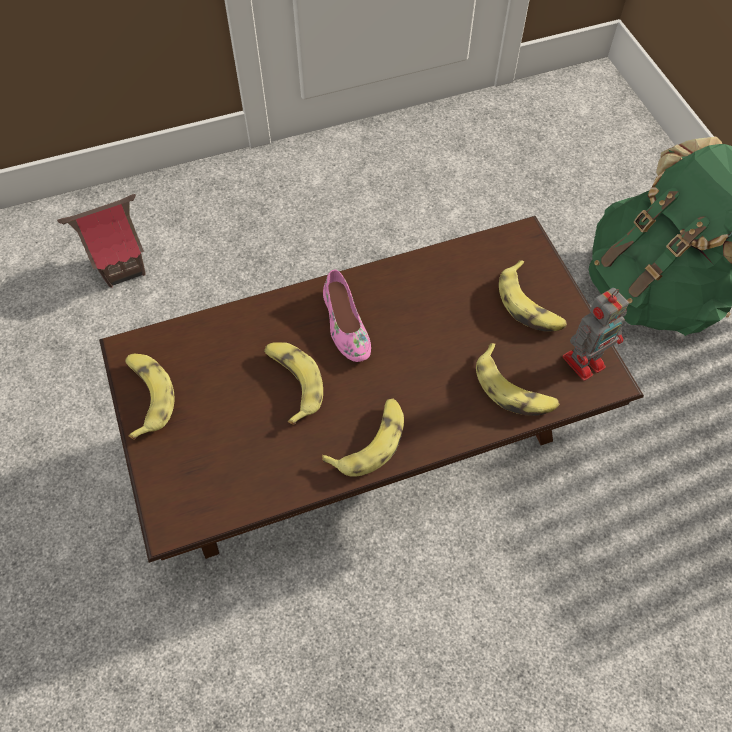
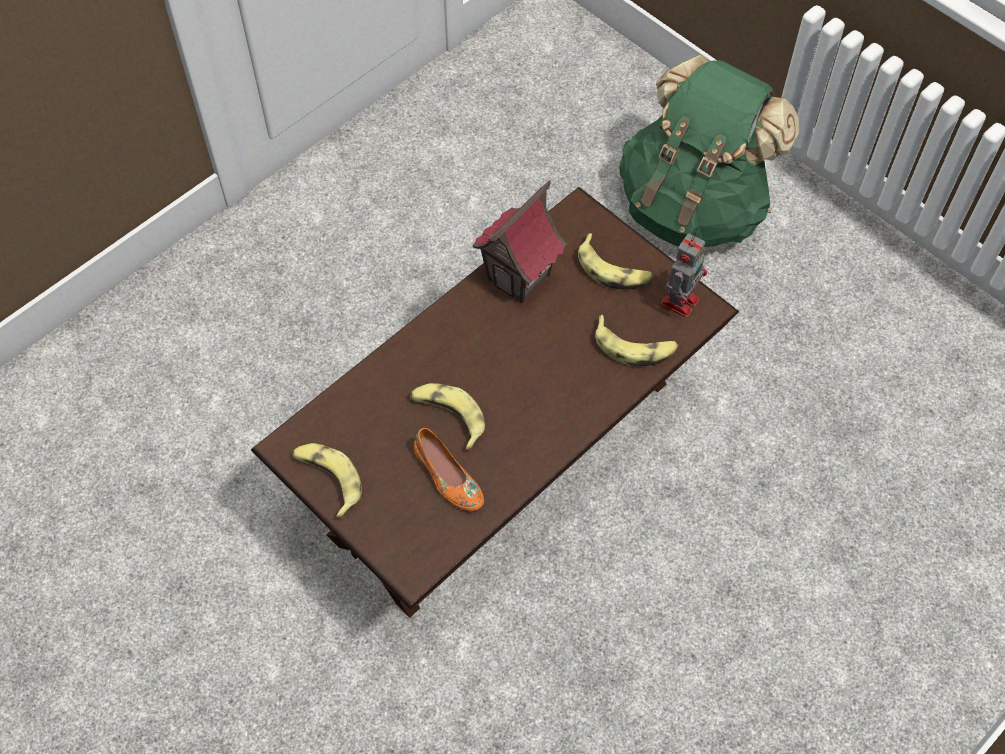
camera: 25 degrees left, 0 degrees up
toy house [57,194,146,287] -> toy house moved to [472,180,567,303]
banana [322,399,404,477] -> none
pink shoe [323,270,371,362] -> none
none -> orange shoe [414,428,484,511]

